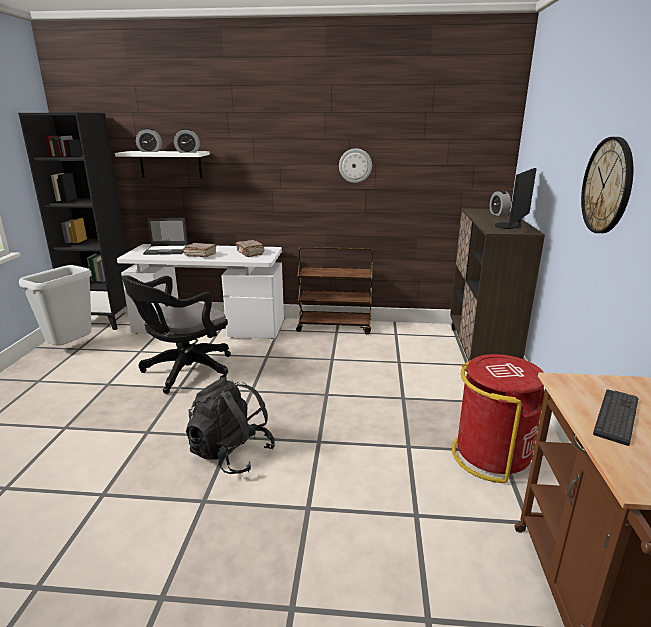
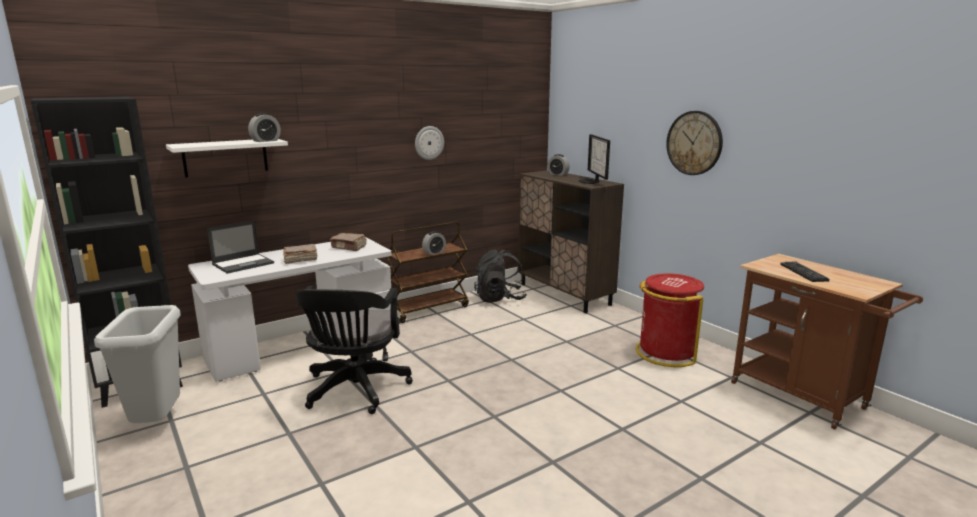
camera: 40 degrees left, 5 degrees down
alarm clock [136,128,162,152] -> alarm clock moved to [422,231,446,255]
black backpack [186,378,275,474] -> black backpack moved to [474,249,527,303]

